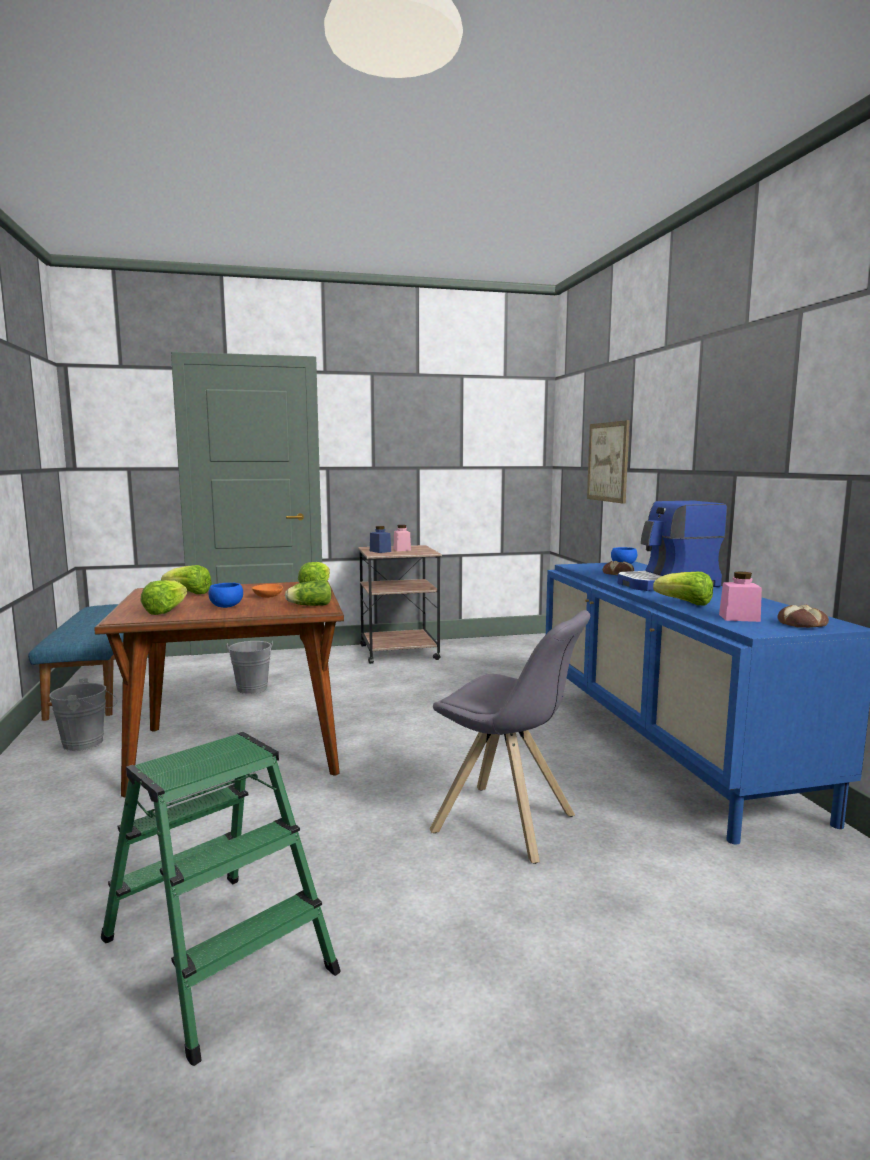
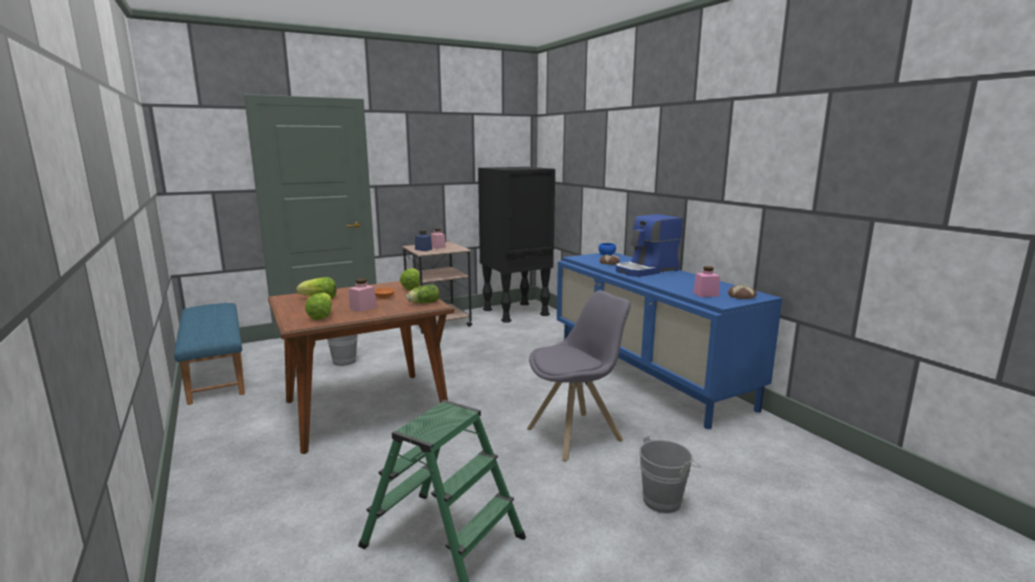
camera: 15 degrees left, 5 degrees up
grey bucket [49,678,117,751] -> grey bucket moved to [639,436,701,514]
blue bowl [208,583,243,608] -> pink jar [349,279,377,312]
grey chair [430,610,590,864] -> grey chair turned 45 degrees counterclockwise [527,290,631,461]
picture [587,420,630,504] -> none
lettuce [653,572,713,606] -> none
none -> black cabinet [478,167,555,323]

